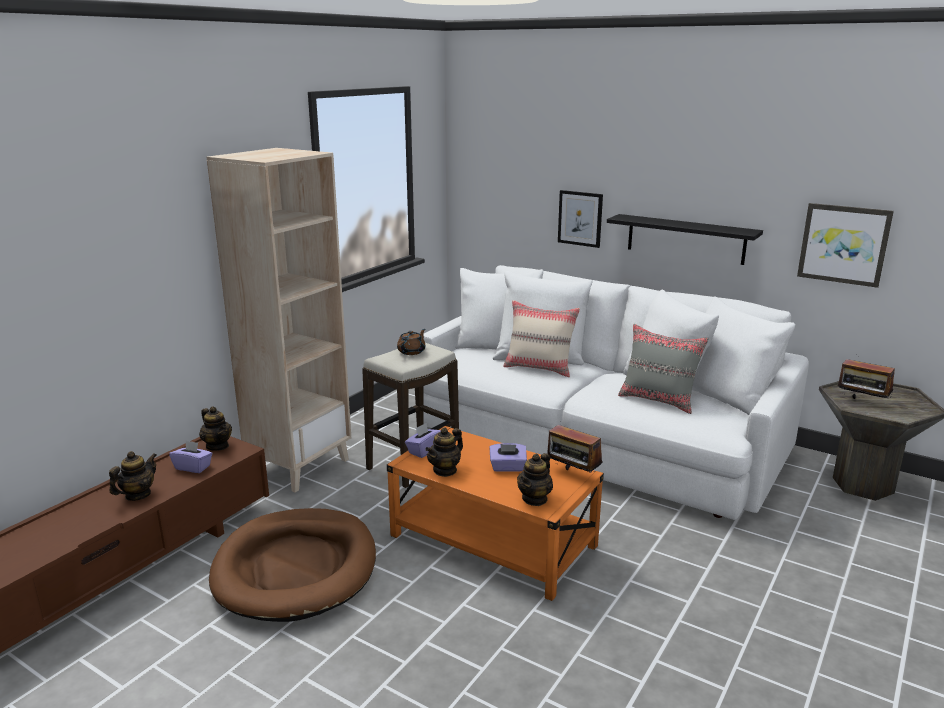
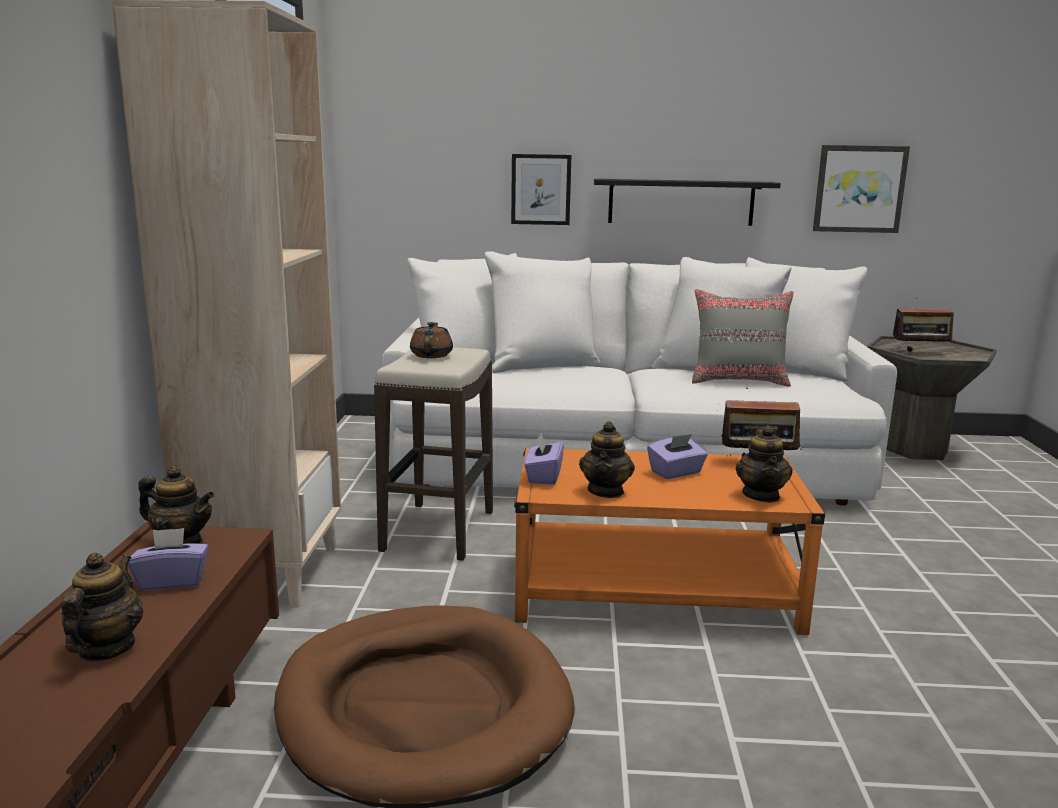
camera: 30 degrees left, 5 degrees down
beige pillow [503,300,580,377] -> none

